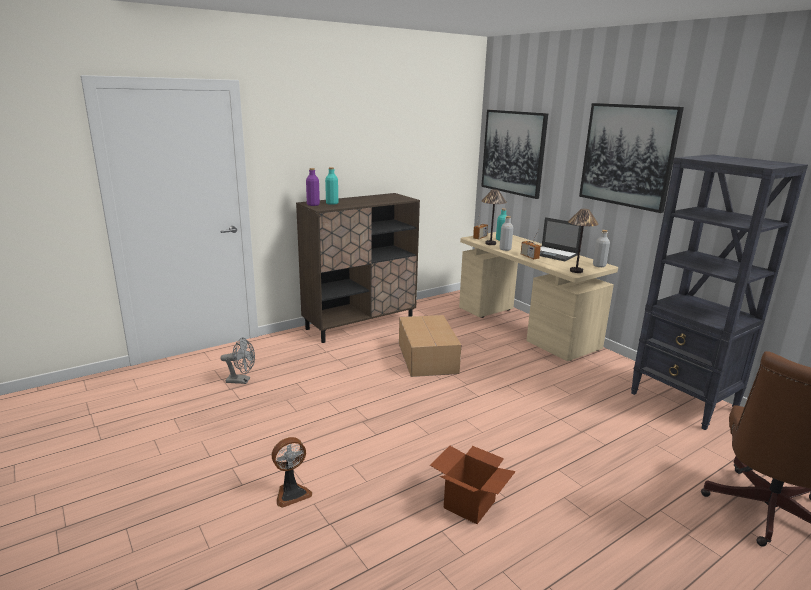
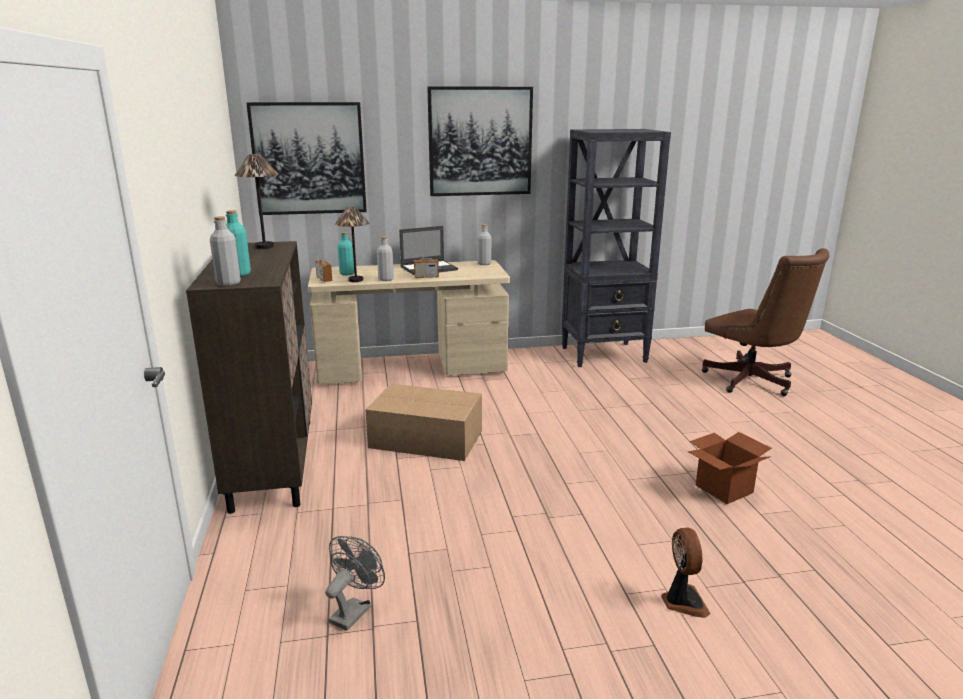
camera: 65 degrees left, 0 degrees up
purple bottle [306,168,320,206] -> grey bottle [210,216,241,286]
table lamp [568,209,599,273] -> table lamp moved to [234,154,278,249]

